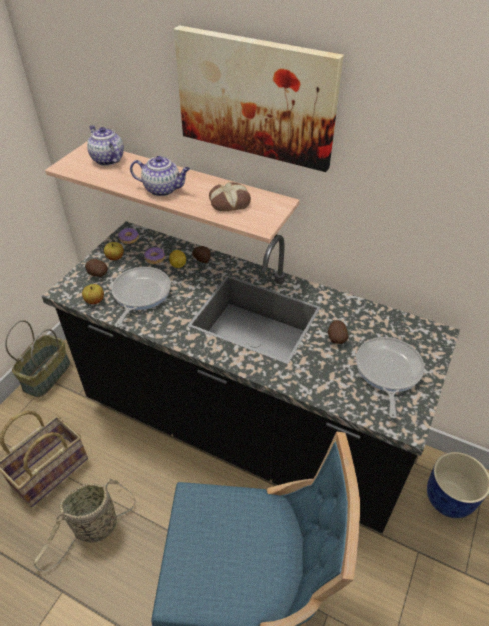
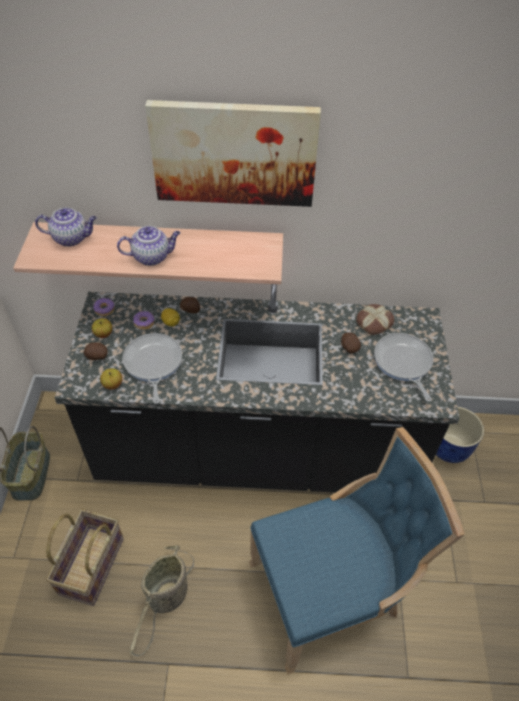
camera: 25 degrees left, 5 degrees up
teapot [87,125,124,166] -> teapot turned 150 degrees clockwise [35,208,97,247]
bread [209,182,251,211] -> bread moved to [356,304,394,335]

